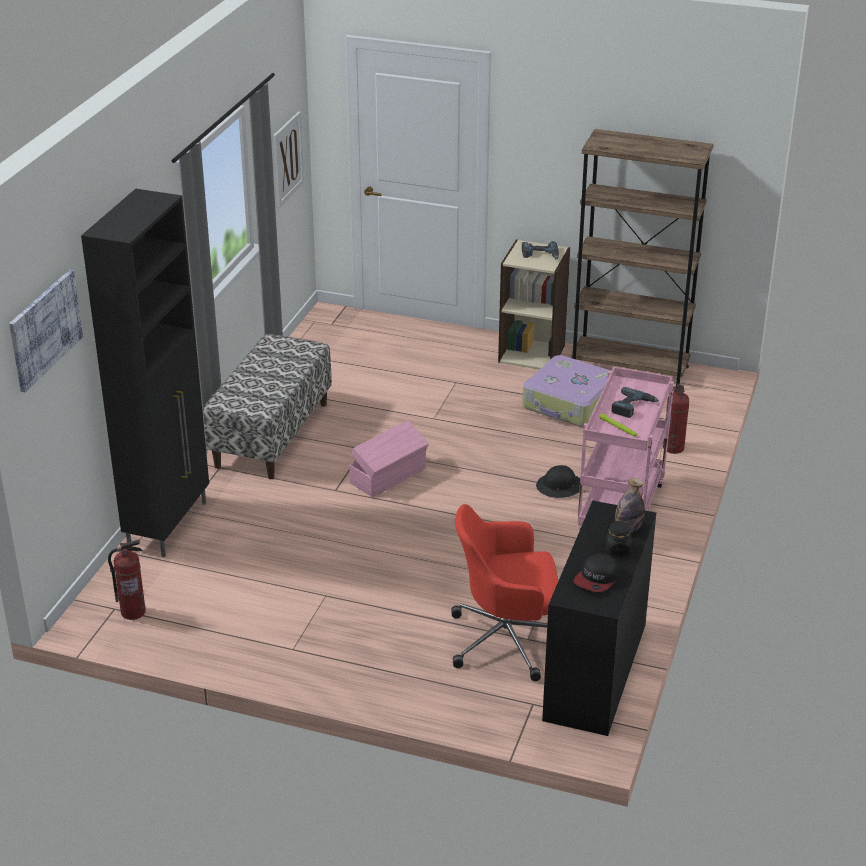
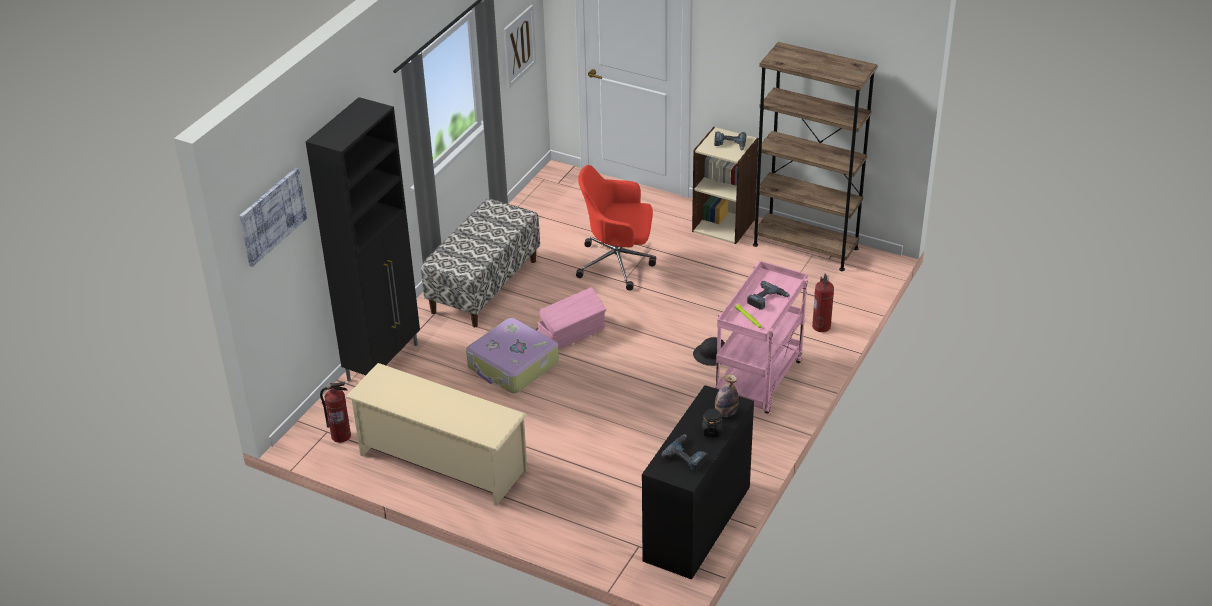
camera: 10 degrees right, 5 degrees up
red office chair [451,504,558,681] -> red office chair moved to [576,165,656,291]
suitcase [522,355,611,427] -> suitcase moved to [466,318,559,393]
cap [574,553,619,592] -> power drill [662,435,708,471]
none -> beige shoe rack [345,363,528,506]

